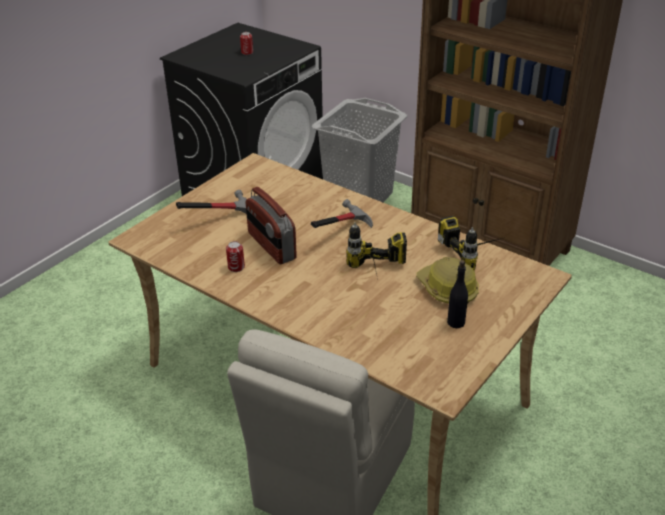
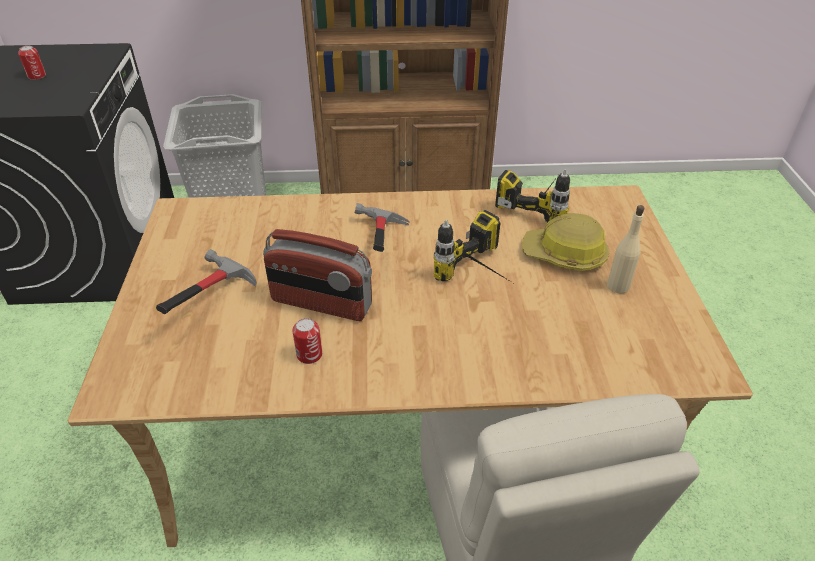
camera: 40 degrees left, 5 degrees up
black bottle [447,260,468,328] -> beige bottle [607,205,645,293]

